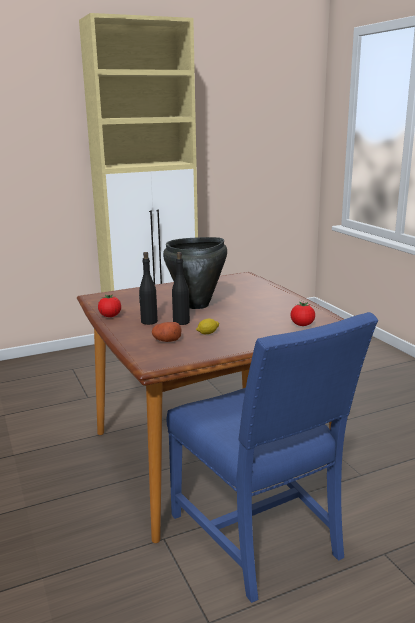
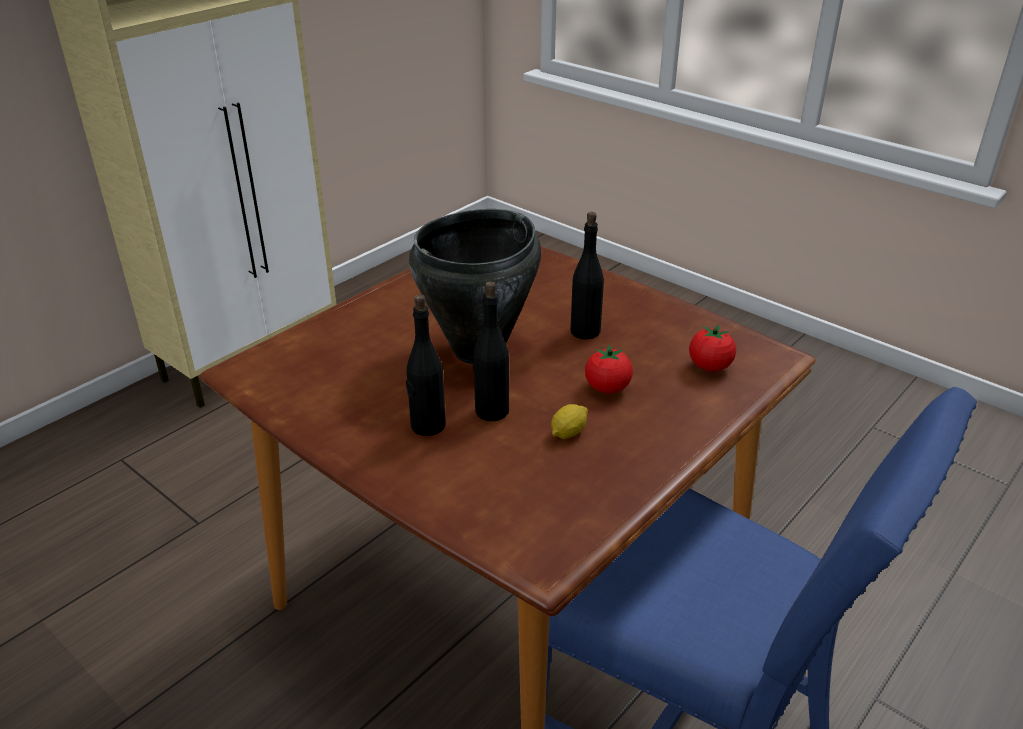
camera: 25 degrees left, 15 degrees up
tomato [98,294,121,317] -> tomato moved to [585,344,633,393]
potato [152,322,181,342] -> none
none -> black bottle [570,212,604,339]

